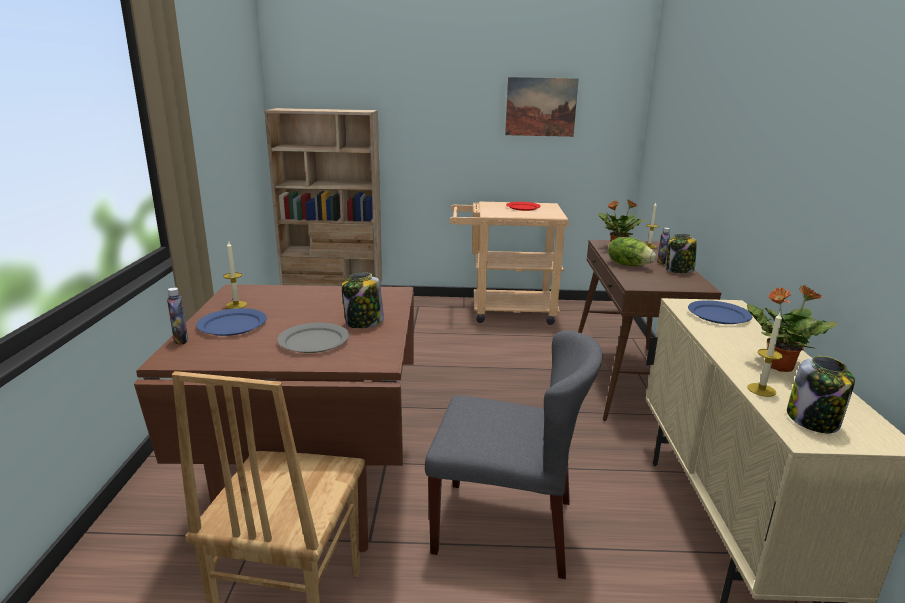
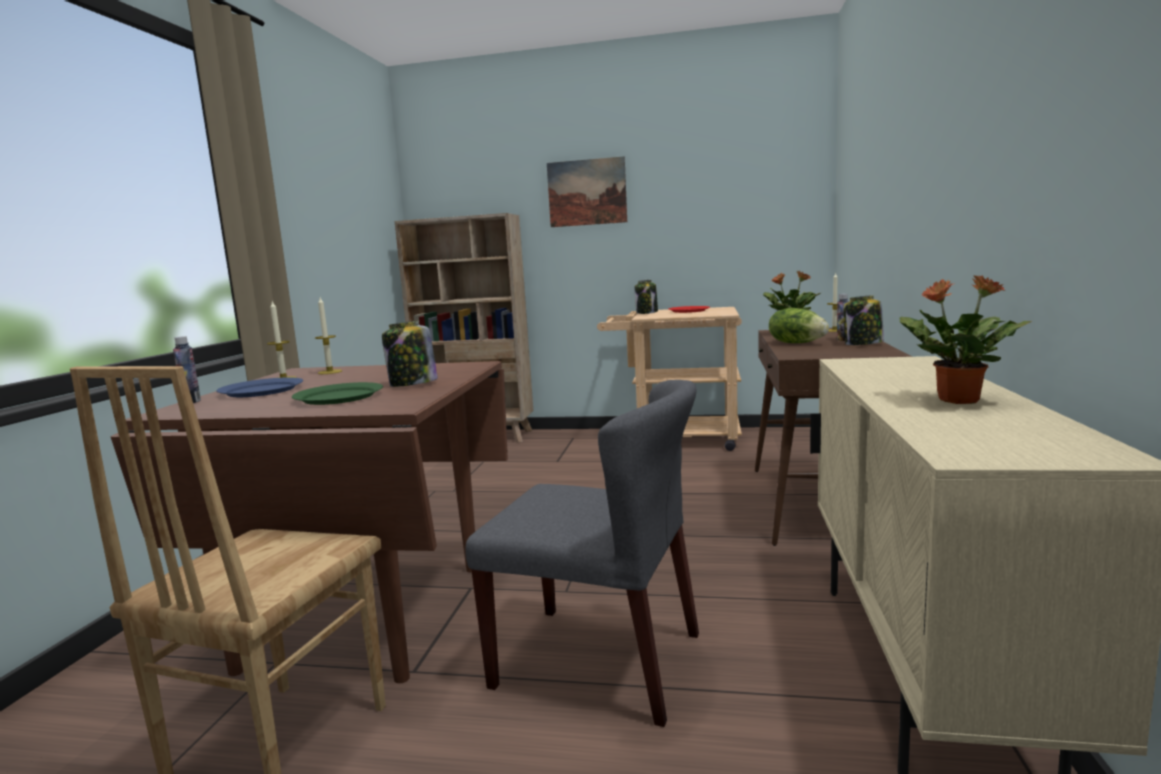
camera: 10 degrees right, 10 degrees down
grey plate [277,323,349,353] -> green plate [292,382,383,405]
picture [505,77,579,137] -> picture moved to [547,156,627,227]
blue plate [688,300,752,324] -> none
candle [747,311,783,397] -> candle moved to [315,298,342,374]
jar [787,356,855,433] -> jar moved to [635,280,658,314]

